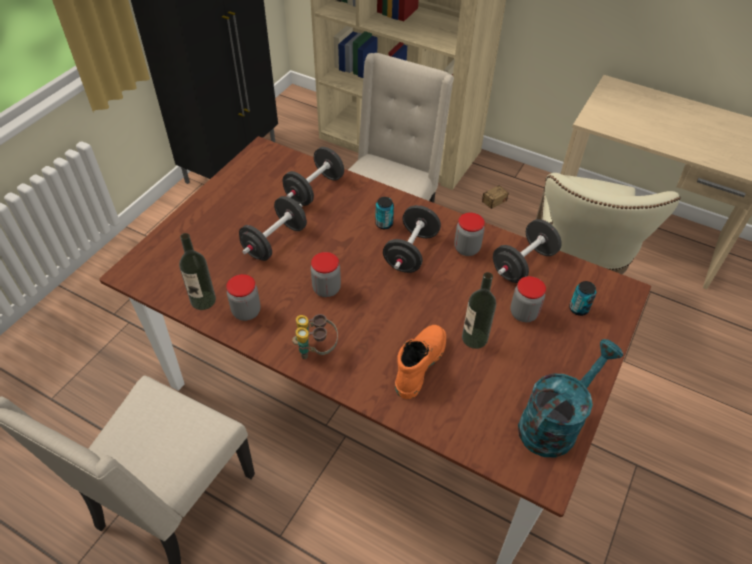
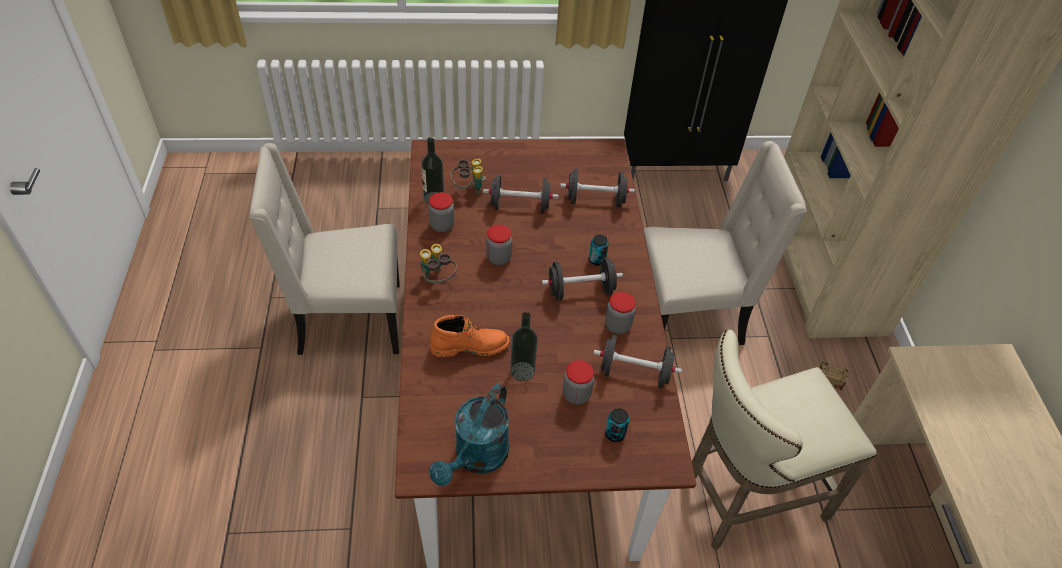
camera: 55 degrees right, 0 degrees up
turquoise watering can [518,339,623,457] -> turquoise watering can turned 105 degrees clockwise [429,384,509,486]
none -> binoculars [451,158,486,195]

